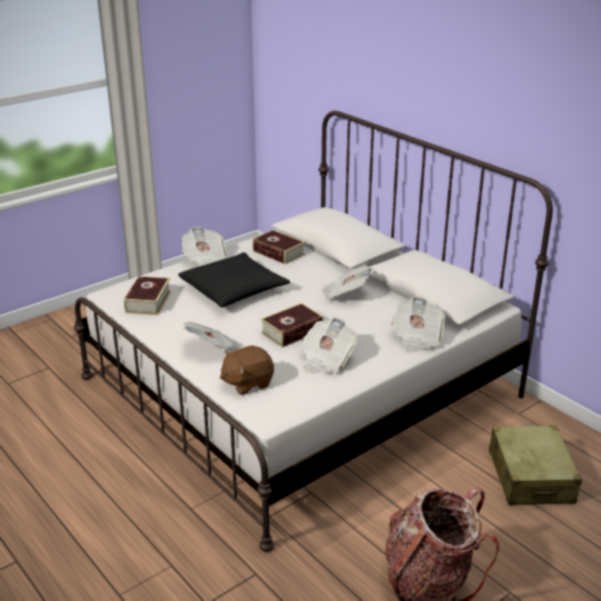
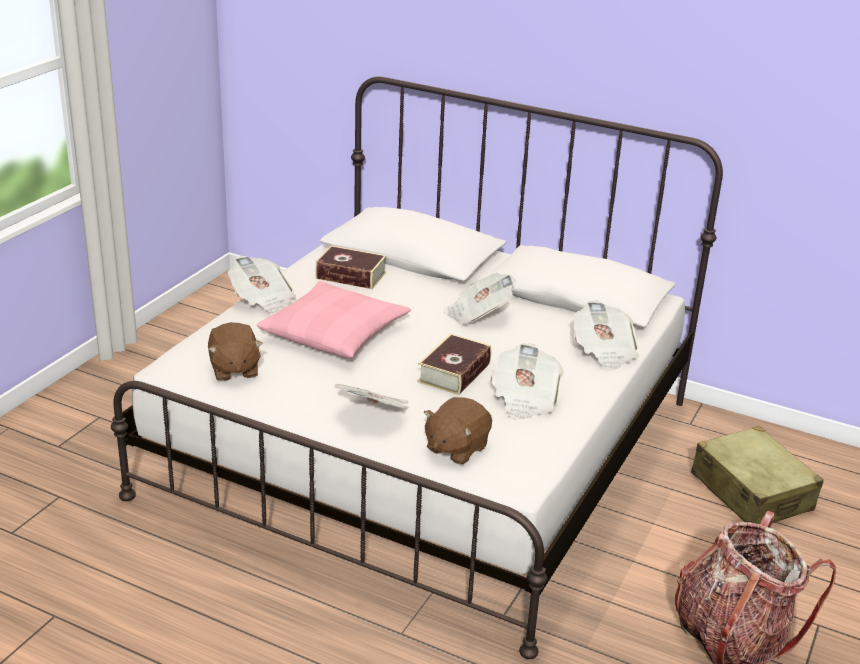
camera: 25 degrees left, 0 degrees up
book [124,276,171,315] -> brown plush toy [208,322,263,381]
black pillow [178,252,290,307] -> pink pillow [257,281,411,358]

